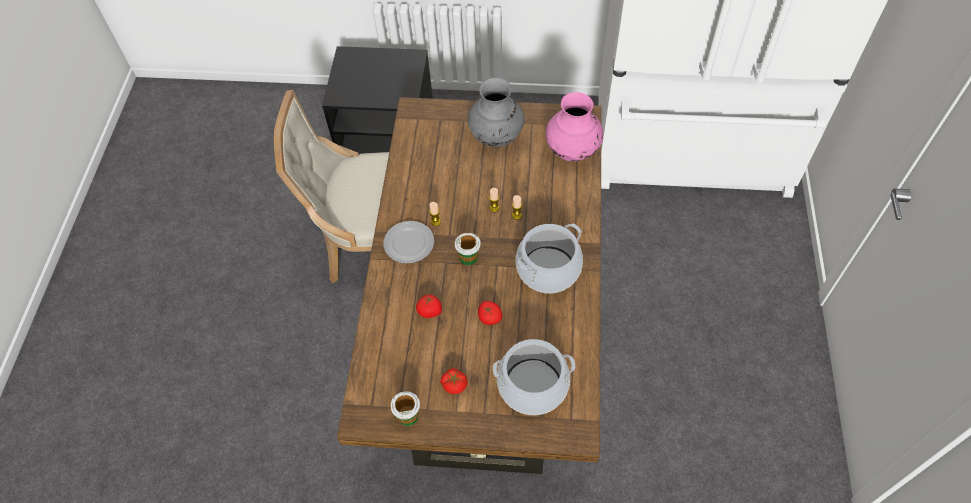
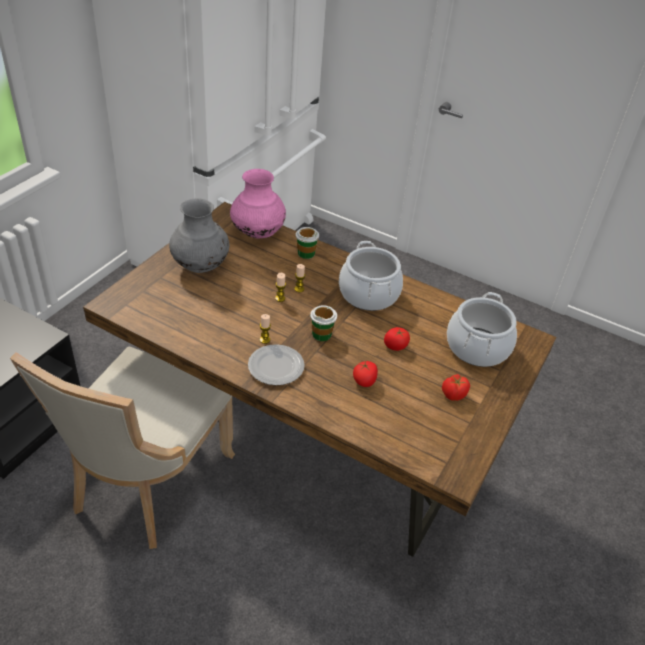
camera: 70 degrees left, 15 degrees down
cup [390,391,420,426] -> cup moved to [296,227,319,259]

